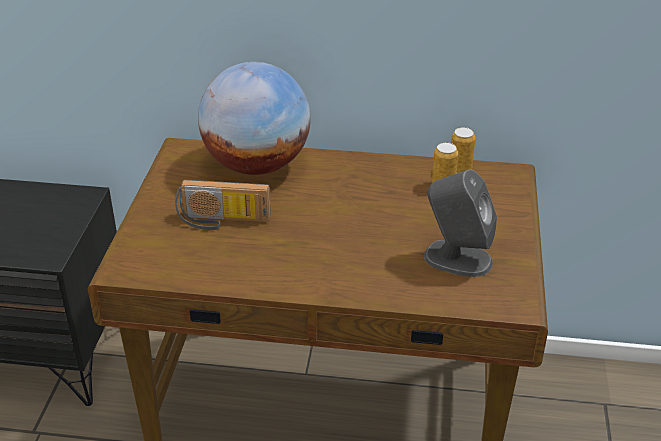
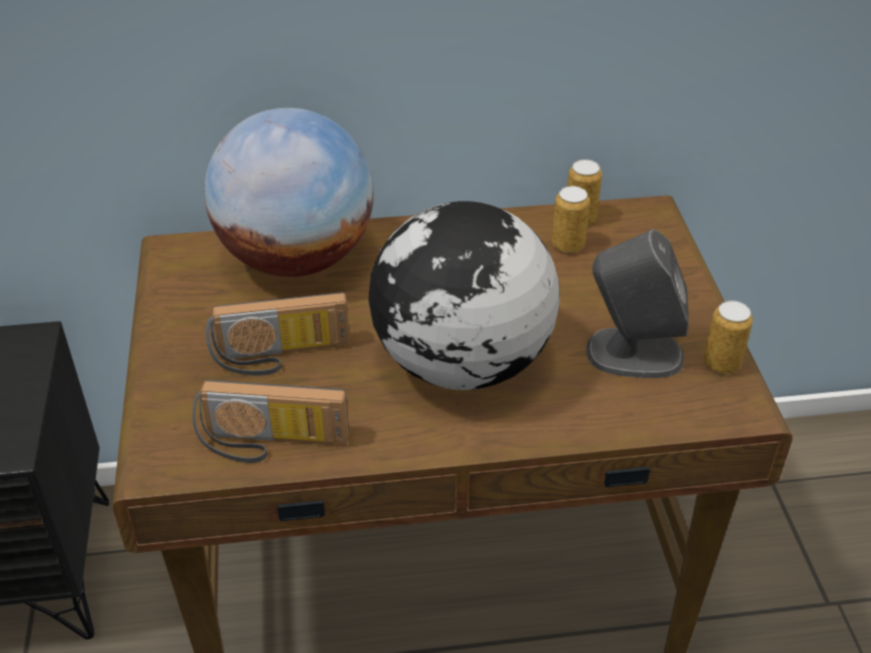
camera: 15 degrees left, 5 degrees up
none -> radio [192,380,349,463]
none -> globe [369,201,560,390]
none -> can [704,300,753,374]

